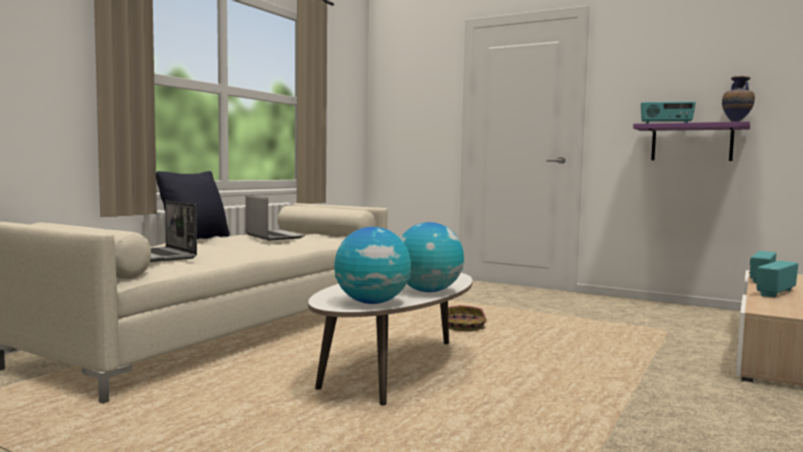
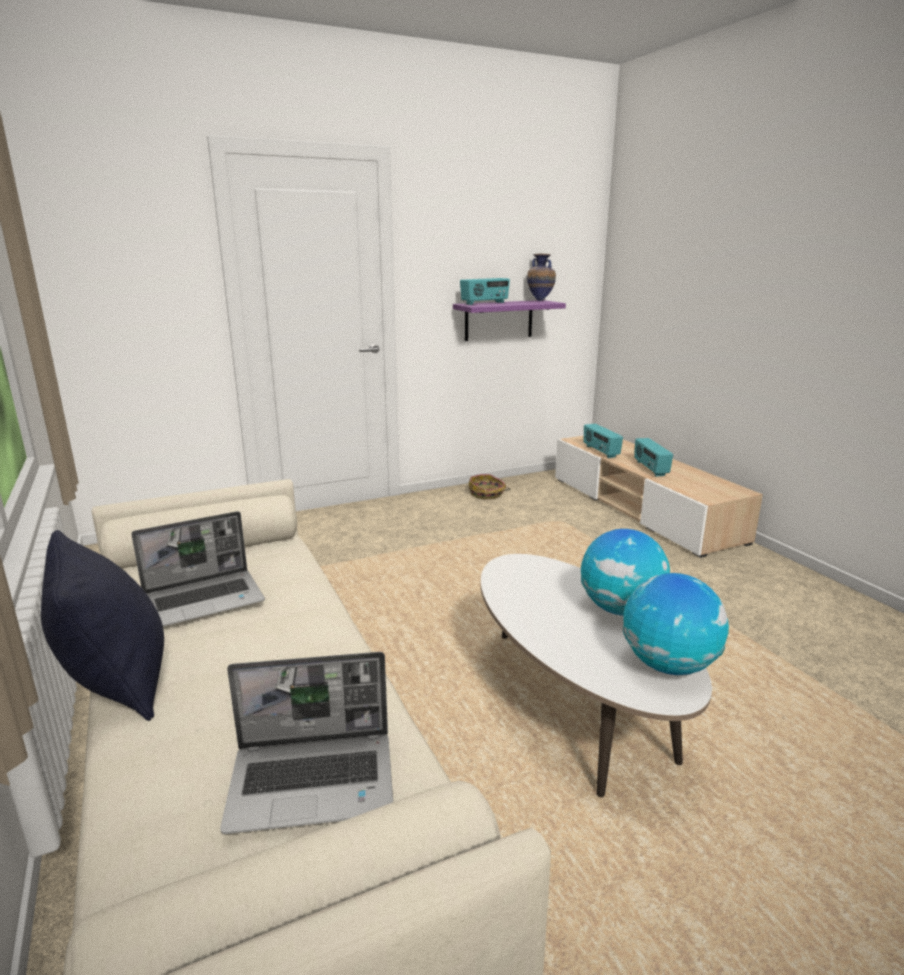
camera: 55 degrees left, 15 degrees up
laptop [245,195,305,240] -> laptop turned 150 degrees clockwise [131,511,265,626]
basket [448,305,487,331] -> basket moved to [469,474,510,499]

